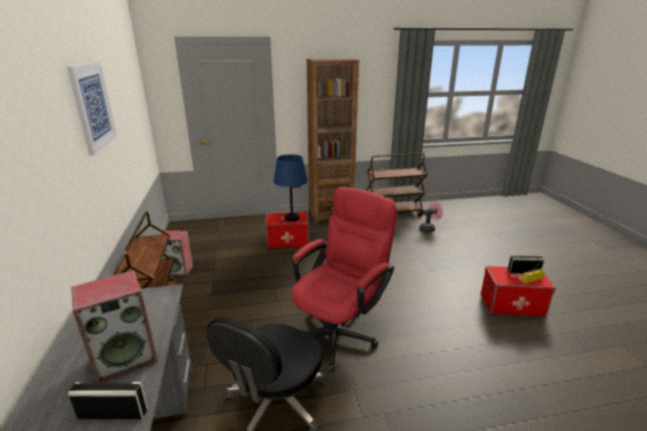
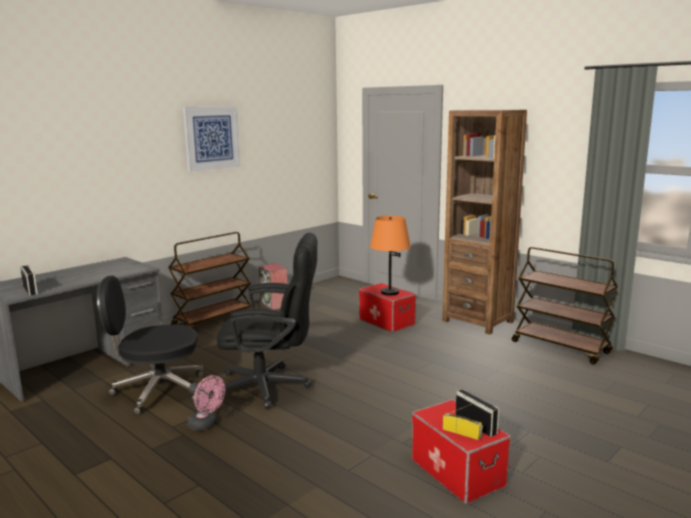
camera: 55 degrees right, 10 degrees down
speaker [71,270,158,384] -> none
blue table lamp [273,154,308,221] -> orange table lamp [370,216,411,295]
red office chair [292,187,397,371] -> black office chair [217,233,317,409]
pink fan [419,201,443,232] -> pink fan moved to [188,375,225,431]

